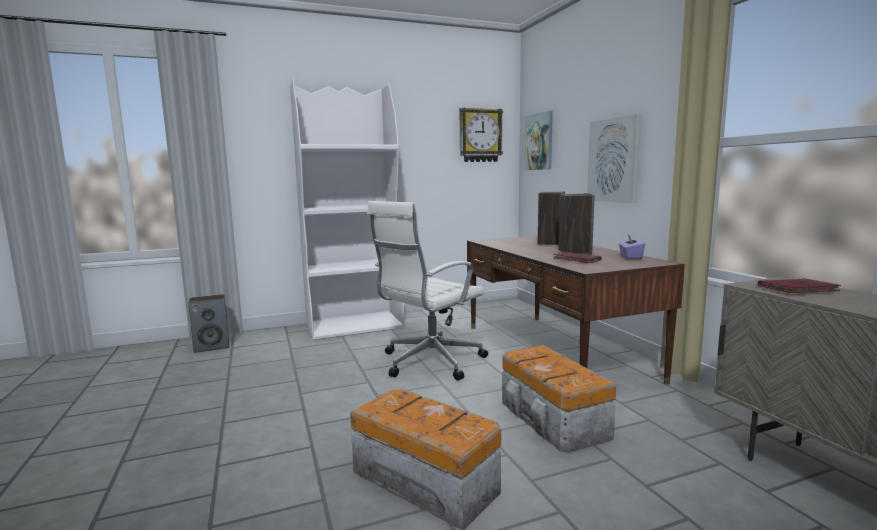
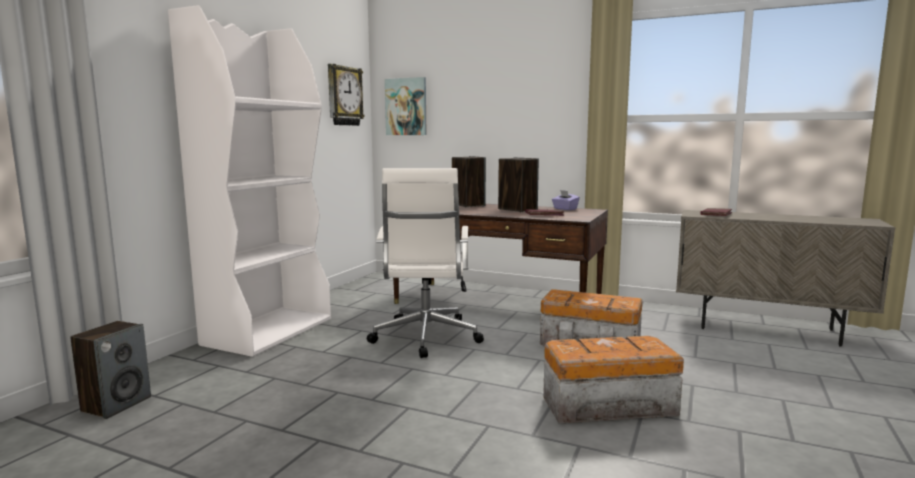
camera: 45 degrees left, 0 degrees up
picture [587,114,641,203] -> none

